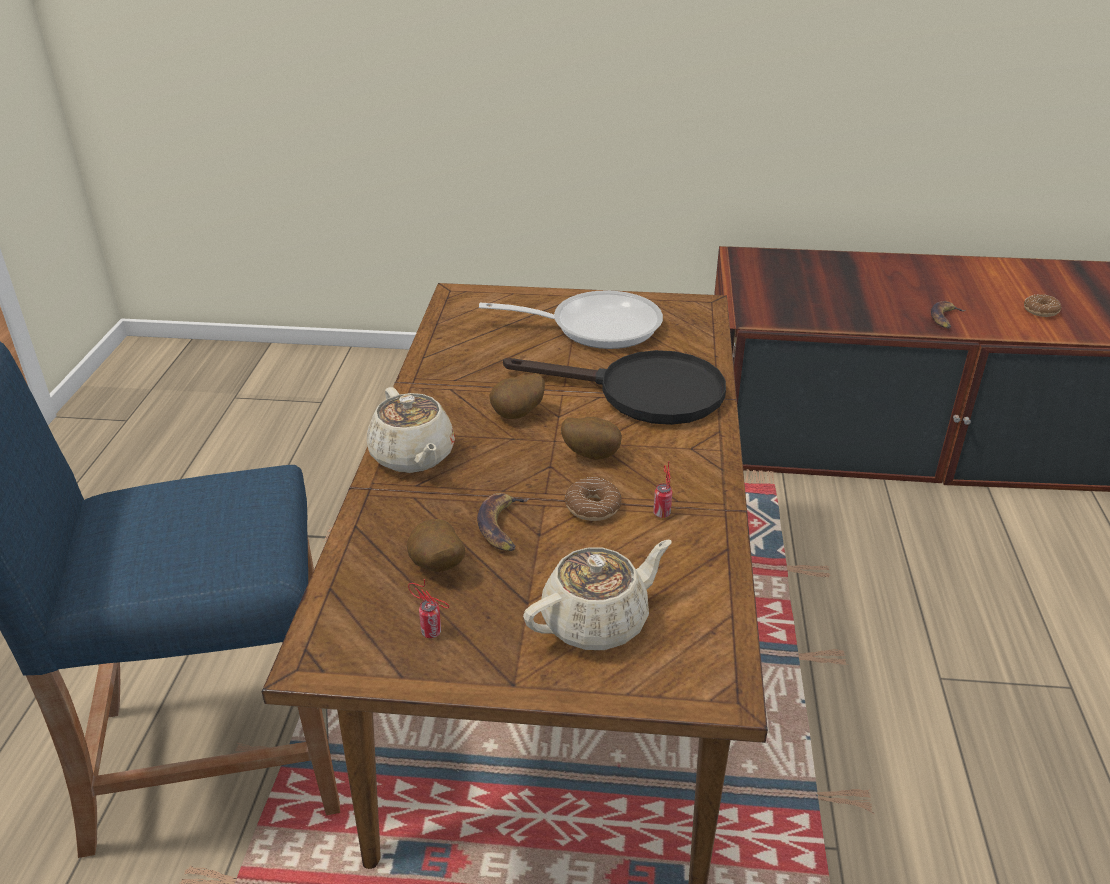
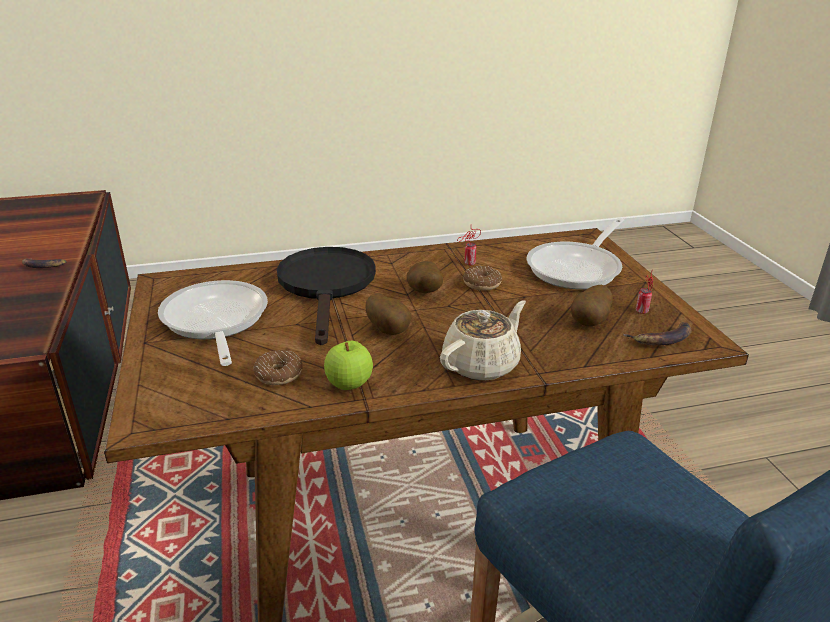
camera: 110 degrees left, 5 degrees down
banana [477,493,529,551] -> banana moved to [623,322,692,346]
beige teapot [523,540,672,650] -> frying pan [526,218,624,290]
donut [1024,294,1061,317] -> donut moved to [253,350,303,385]
none -> apple [324,340,373,390]

